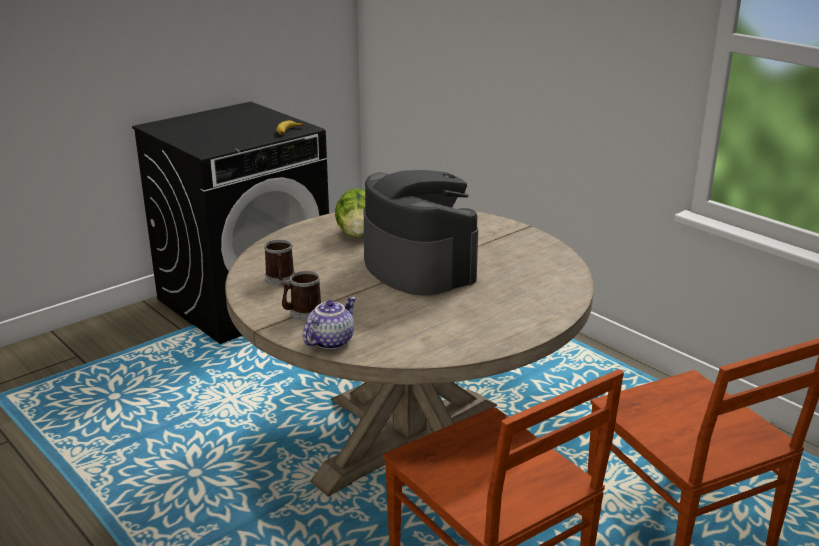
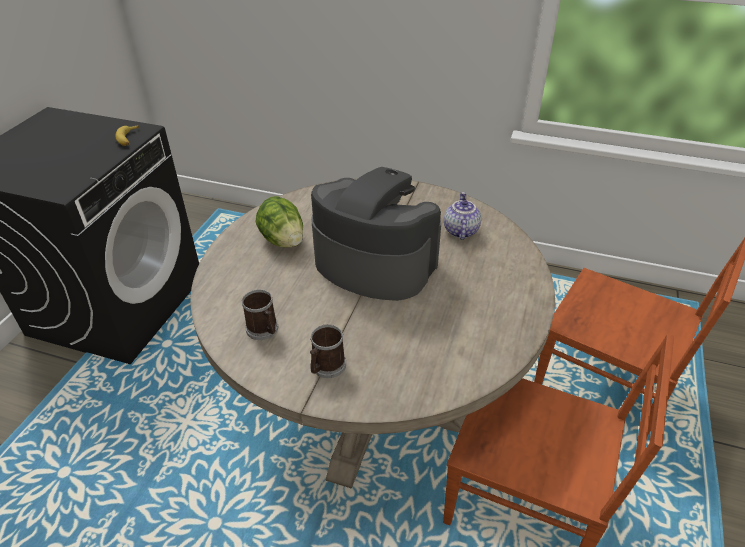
camera: 30 degrees left, 15 degrees up
teapot [302,297,356,349] -> teapot moved to [444,192,481,240]

